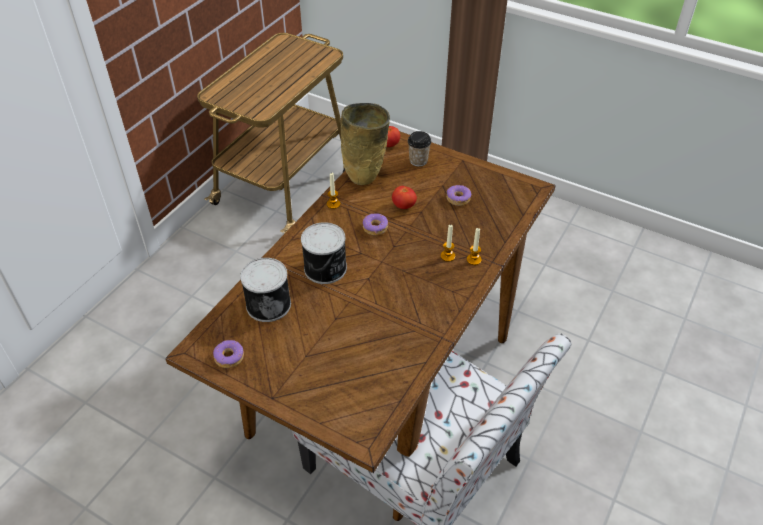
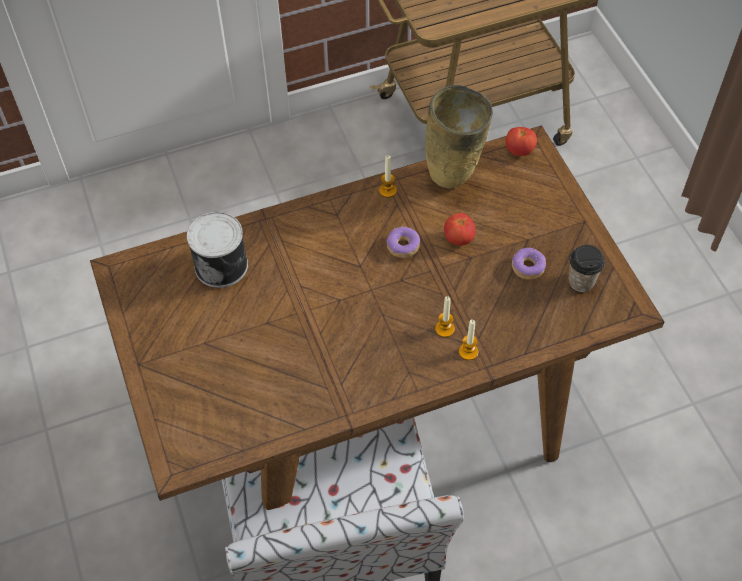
camera: 40 degrees right, 10 degrees up
donut [213,340,244,368] -> none
can [301,222,347,284] -> none
cup [408,131,432,167] -> cup moved to [568,245,605,292]

